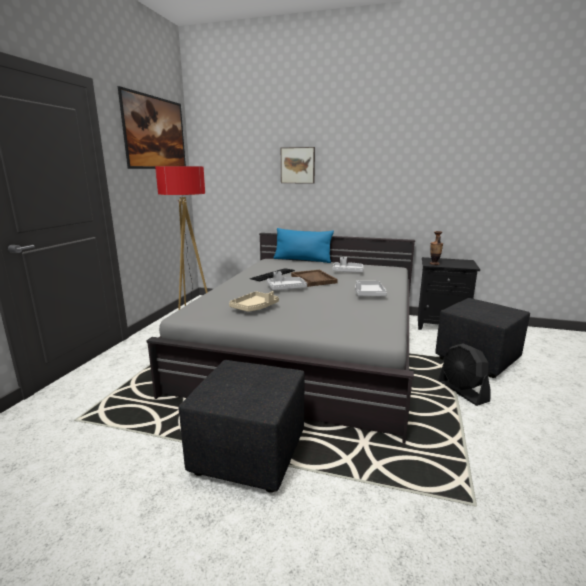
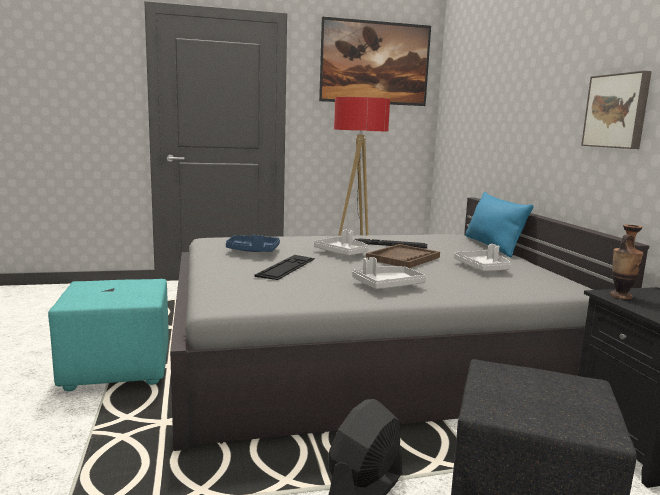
camera: 60 degrees right, 5 degrees down
black ottoman [178,360,305,493] -> turquoise ottoman [48,279,169,391]
beige tray [229,291,279,312] -> blue tray [226,235,280,252]
picture [281,147,315,184] -> picture moved to [581,71,652,149]
none -> keyboard [255,255,315,280]

